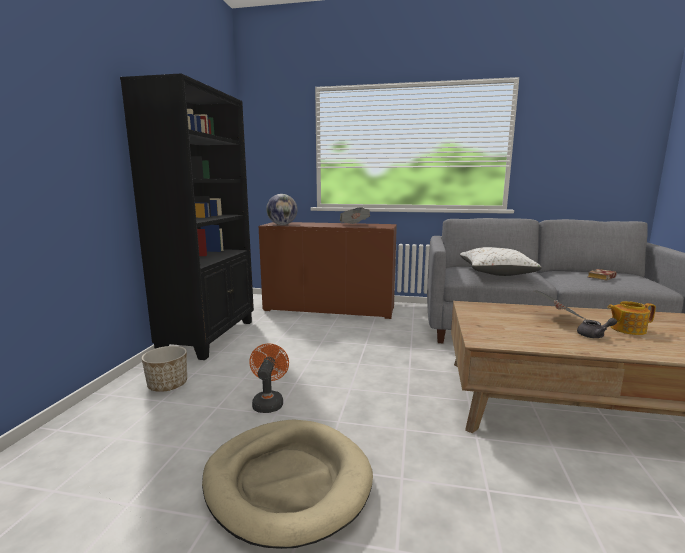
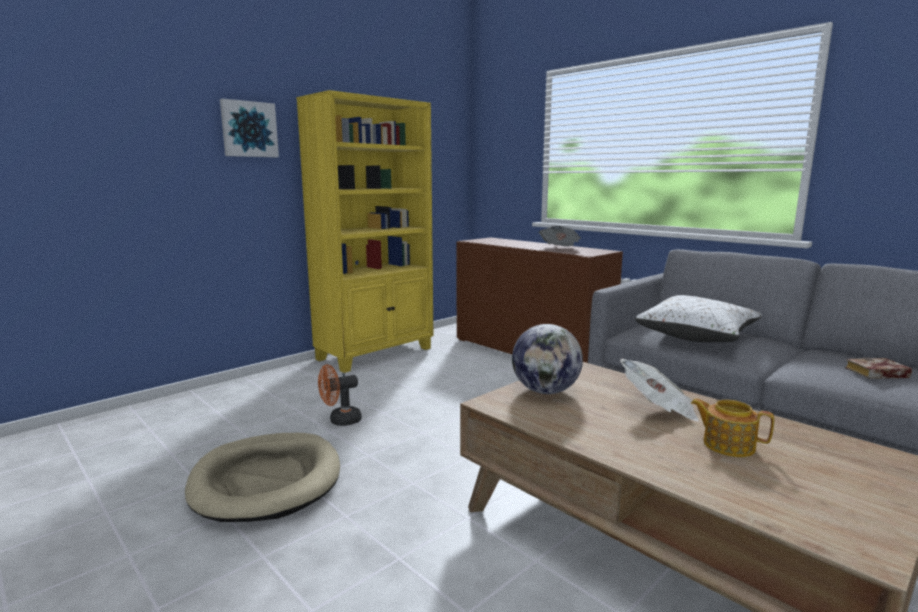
camera: 35 degrees right, 0 degrees up
black bookcase [120,73,254,360] -> yellow bookcase [296,90,433,373]
planter [142,346,187,392] -> none
orange fan [249,343,289,413] -> orange fan turned 150 degrees counterclockwise [318,365,362,426]
globe [266,194,298,225] -> globe moved to [512,324,583,394]
grey teapot [577,318,617,338] -> none
none -> picture [220,98,279,157]

